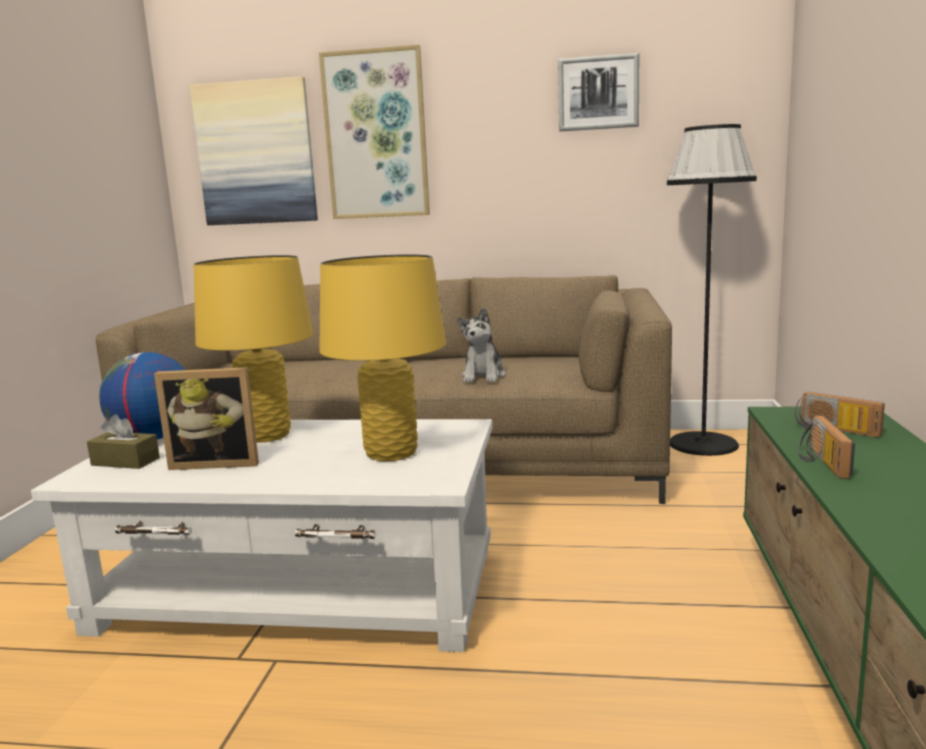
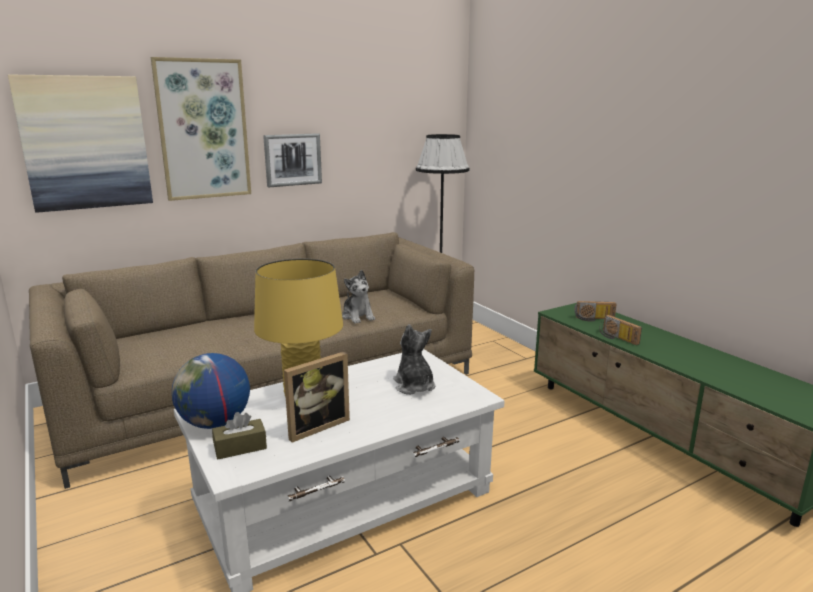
camera: 40 degrees left, 5 degrees up
yellow table lamp [319,254,446,461] -> plush toy [393,324,435,395]
picture [558,53,639,131] -> picture moved to [263,133,322,187]

